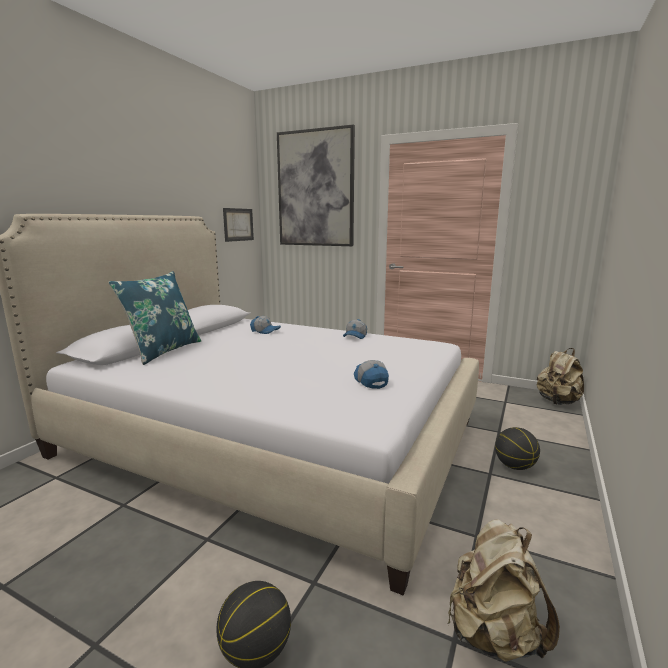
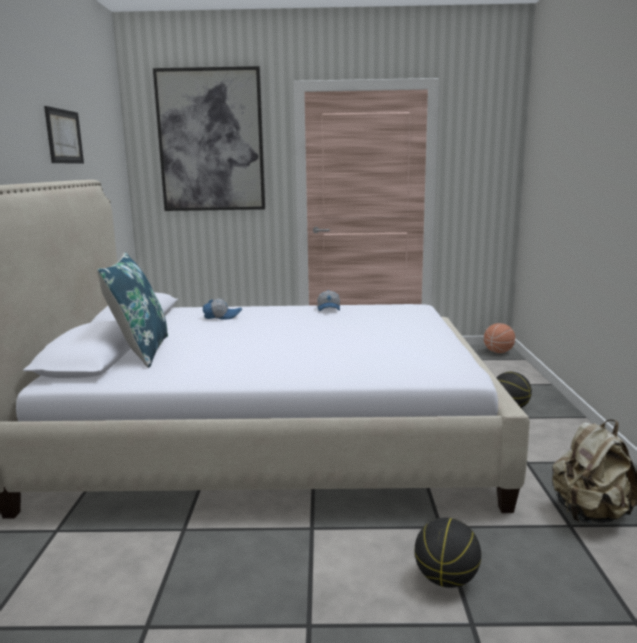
camera: 25 degrees left, 0 degrees up
picture [223,208,254,242] -> picture moved to [44,106,84,163]
cap [354,360,389,389] -> none
beige backpack [537,348,584,405] -> basketball [484,323,515,353]

